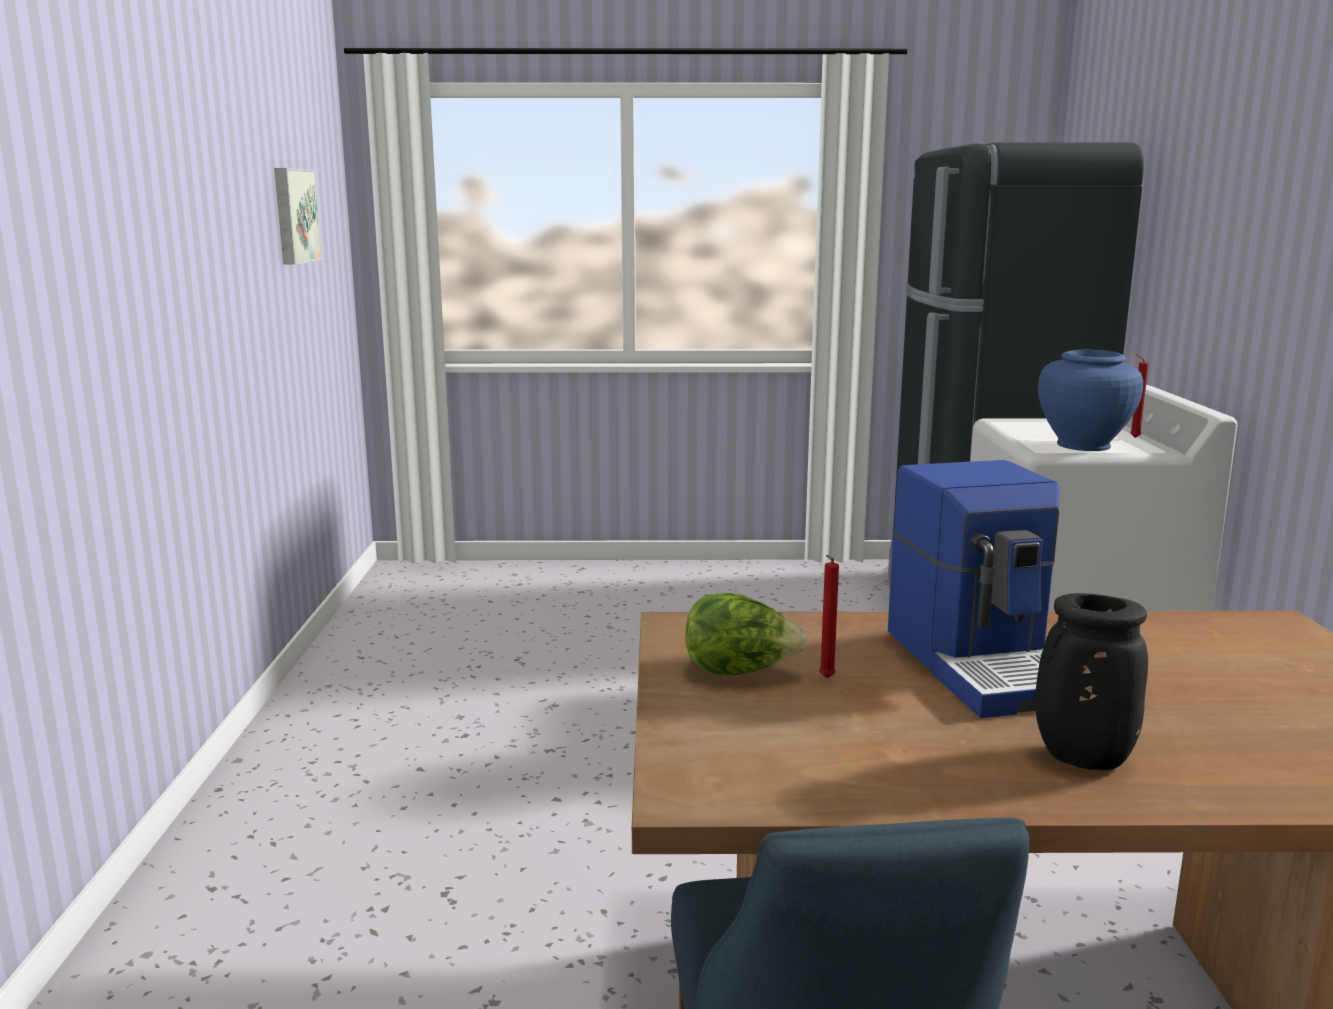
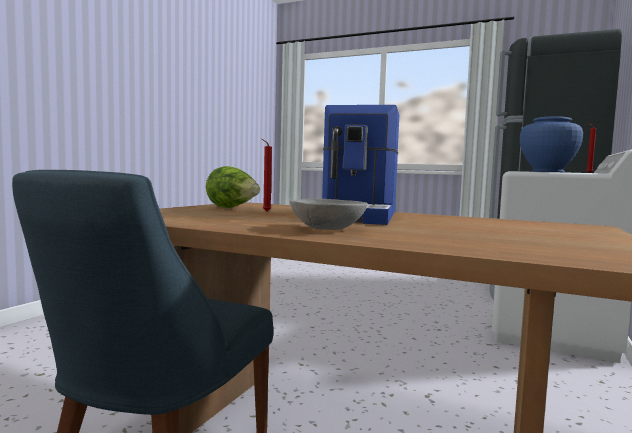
camera: 25 degrees right, 10 degrees down
picture [274,168,322,265] -> none
black vase [1035,593,1148,770] -> grey bowl [290,199,368,230]

